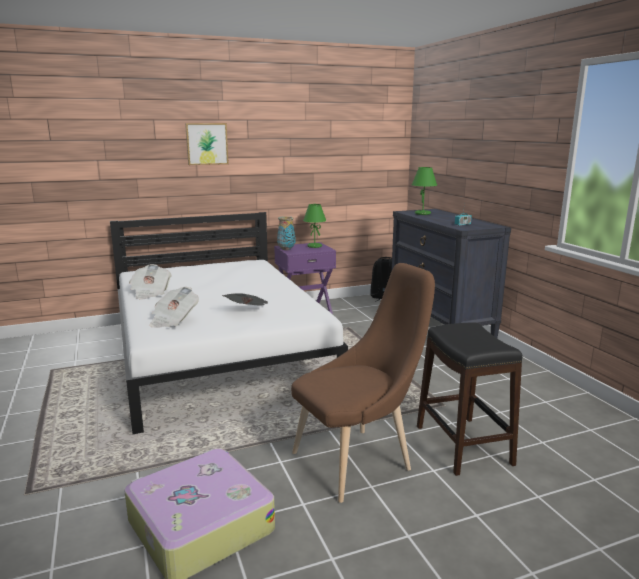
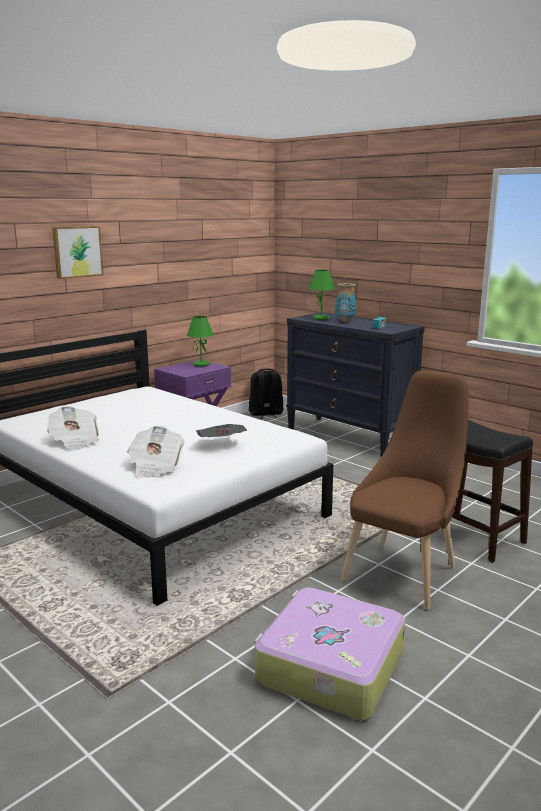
camera: 25 degrees left, 0 degrees up
vase [277,216,295,250] -> vase moved to [335,283,356,322]

